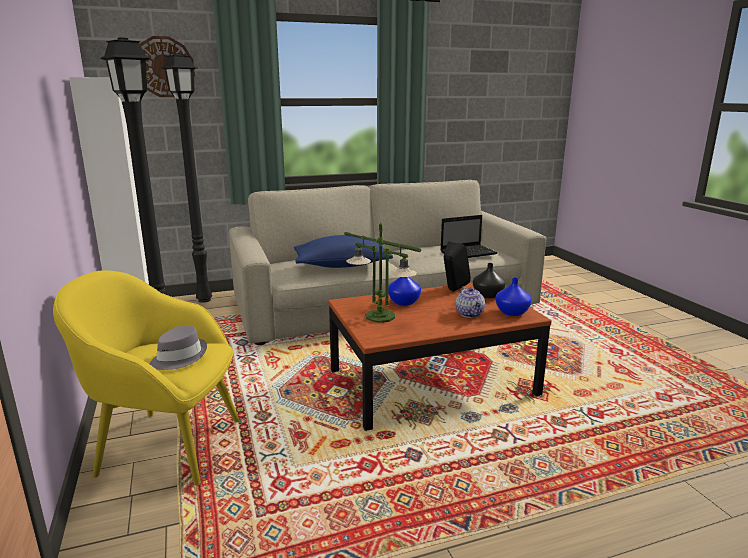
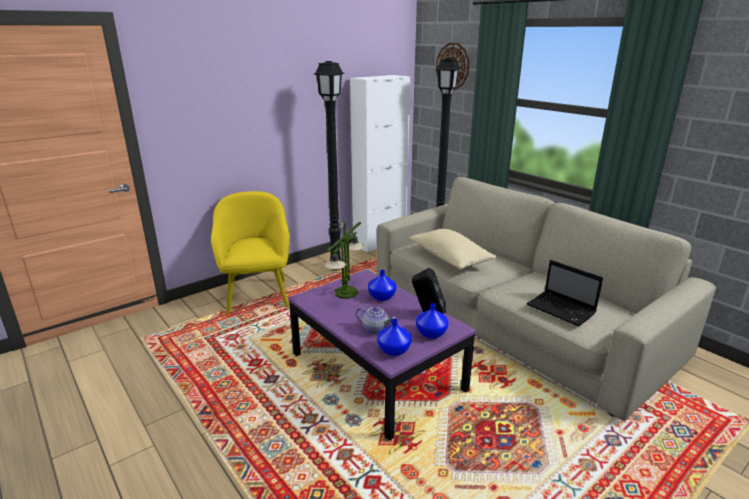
camera: 70 degrees right, 5 degrees up
grey hat [150,325,207,370] -> none
blue pillow [294,235,393,268] -> beige pillow [409,229,497,270]
brown coffee table [328,283,552,431] -> purple coffee table [288,269,476,441]
teapot [455,286,485,318] -> teapot turned 120 degrees counterclockwise [356,307,396,334]
black vase [473,263,506,298] -> blue vase [416,303,449,339]

